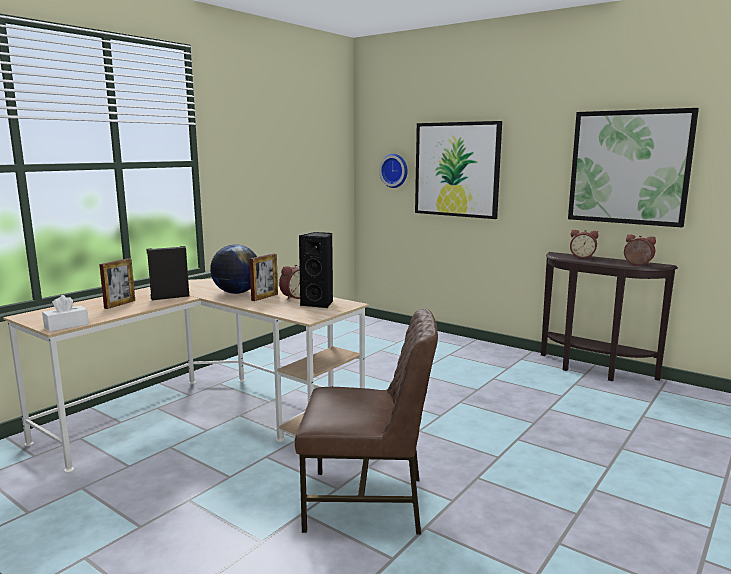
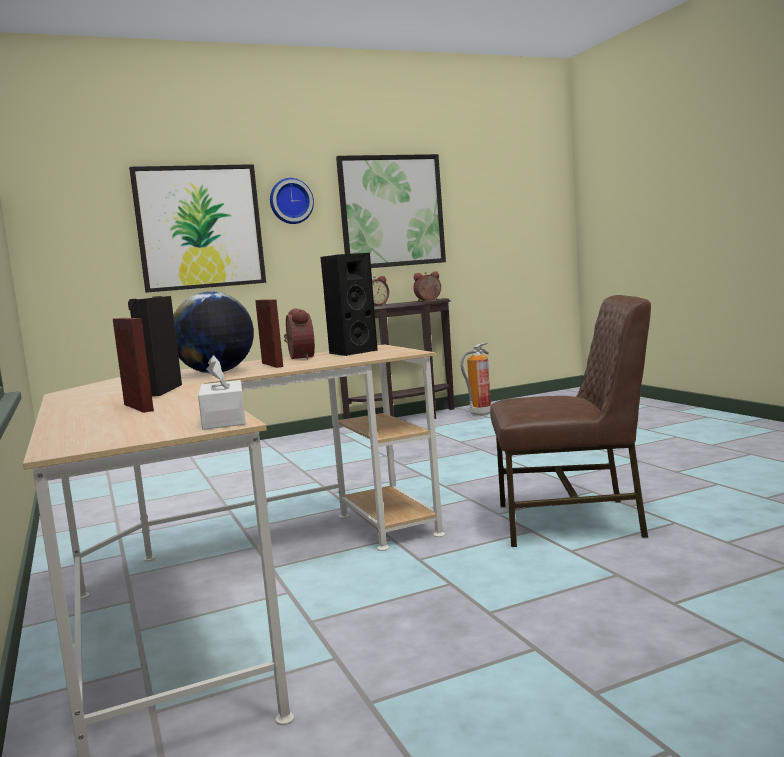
camera: 60 degrees left, 5 degrees down
brown chair [295,308,438,534] -> brown chair turned 60 degrees clockwise [490,295,651,547]
wall clock [379,154,408,188] -> wall clock moved to [270,178,314,224]
none -> fire extinguisher [460,343,491,416]

